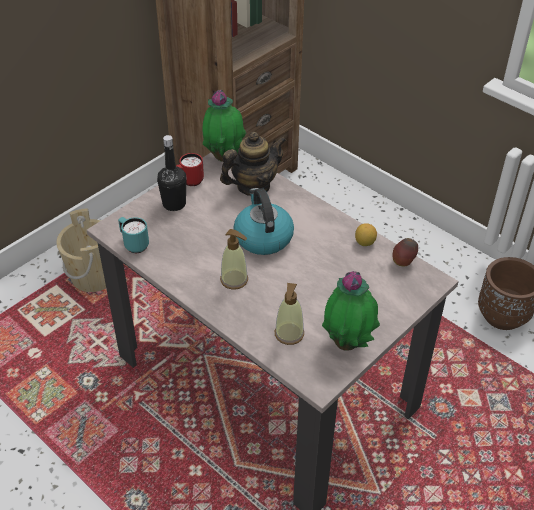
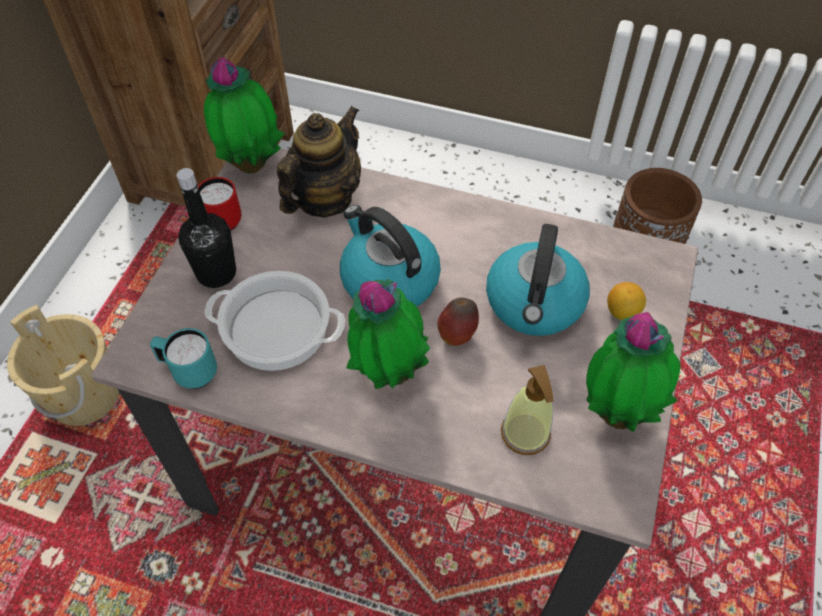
camera: 25 degrees left, 10 degrees up
soap dispenser [220,229,248,290] -> potted plant [346,279,430,389]
lemon [355,223,377,246] -> lemon moved to [607,282,646,320]
apple [392,238,418,266] -> apple moved to [438,298,479,346]
none -> cooking pot [205,271,345,371]
none -> kettle [486,224,590,336]

